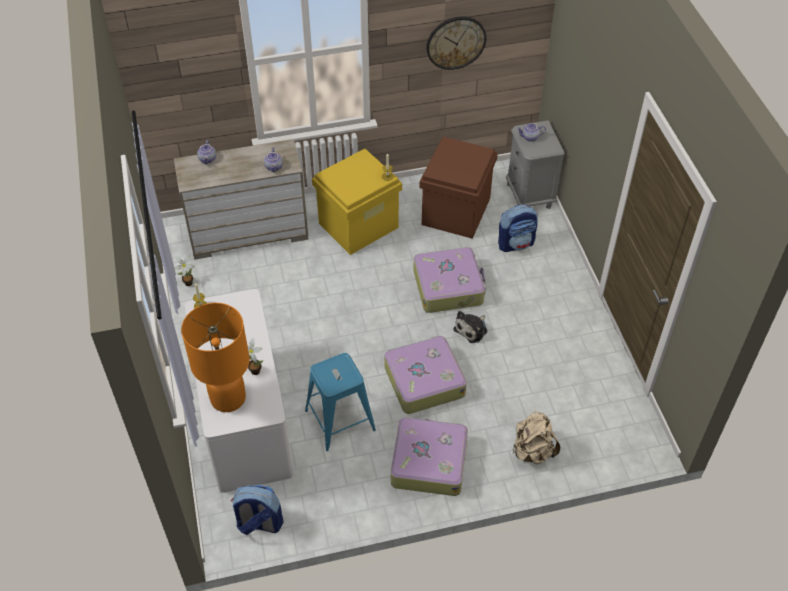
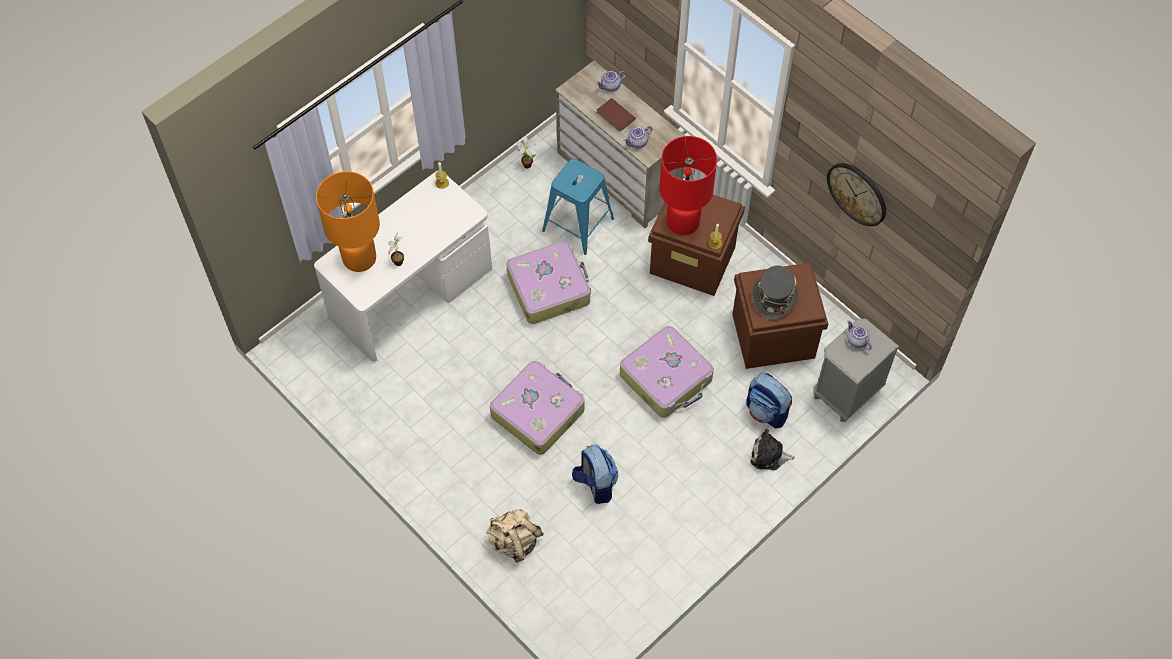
camera: 60 degrees right, 10 degrees up
backpack [231,485,284,535] -> backpack moved to [572,444,618,504]
blue stool [305,353,376,451] -> blue stool moved to [542,159,614,255]
yellow storage box [312,149,402,255] -> brown storage box [648,195,745,296]
suitcase [391,416,468,496] -> suitcase moved to [506,241,591,324]
plush toy [453,311,487,343] -> plush toy moved to [751,429,795,470]
none -> brown book [597,98,636,132]
none -> red table lamp [659,136,717,235]
none -> grey hat [752,266,799,320]

